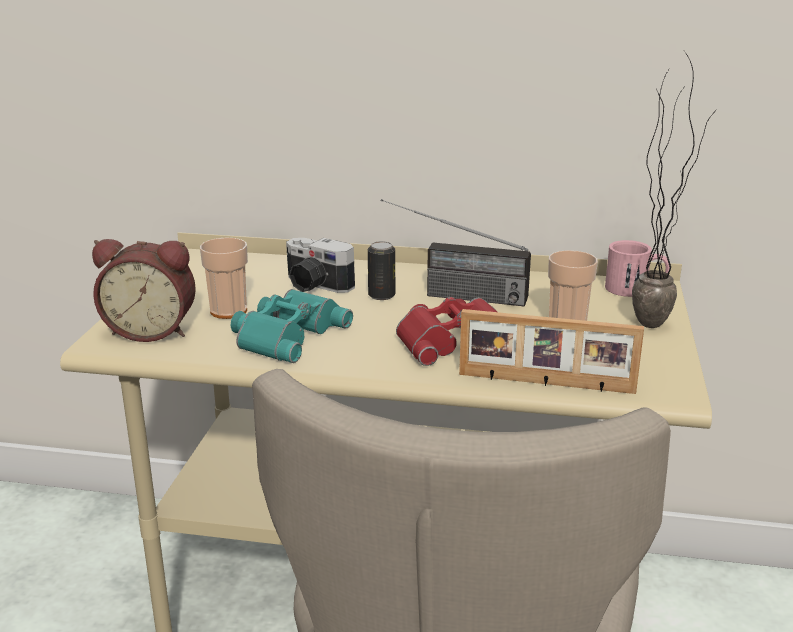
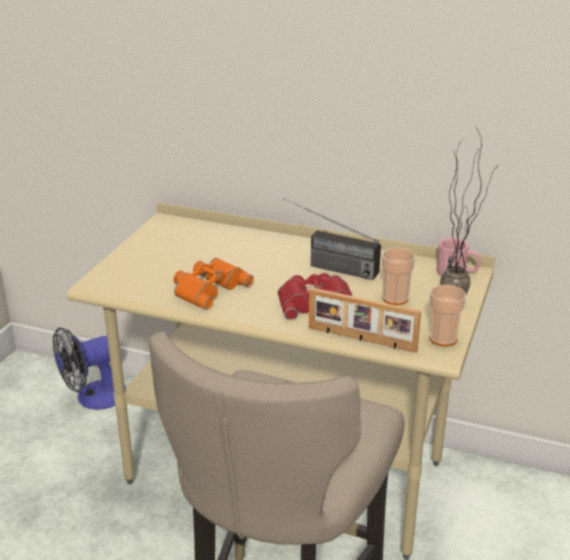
camera: 10 degrees right, 5 degrees up
alarm clock [92,239,196,342] -> none
cup [200,238,248,319] -> cup moved to [429,285,466,346]
turquoise binoculars [231,289,353,363] -> orange binoculars [173,258,254,310]
camera [286,238,355,293] -> none
can [368,241,395,300] -> none
none -> fan [53,327,126,410]

